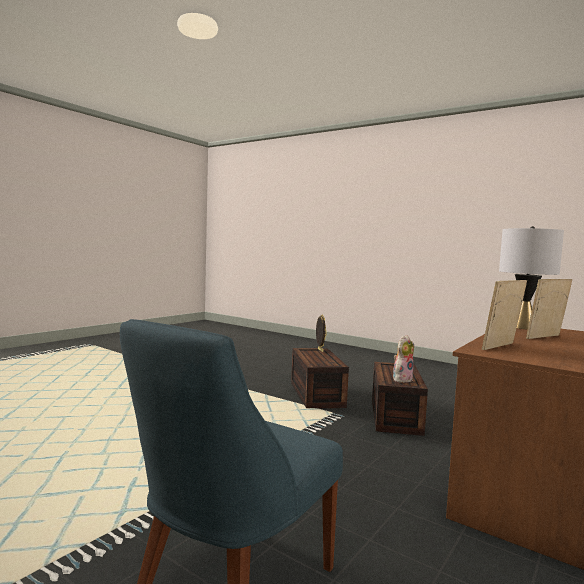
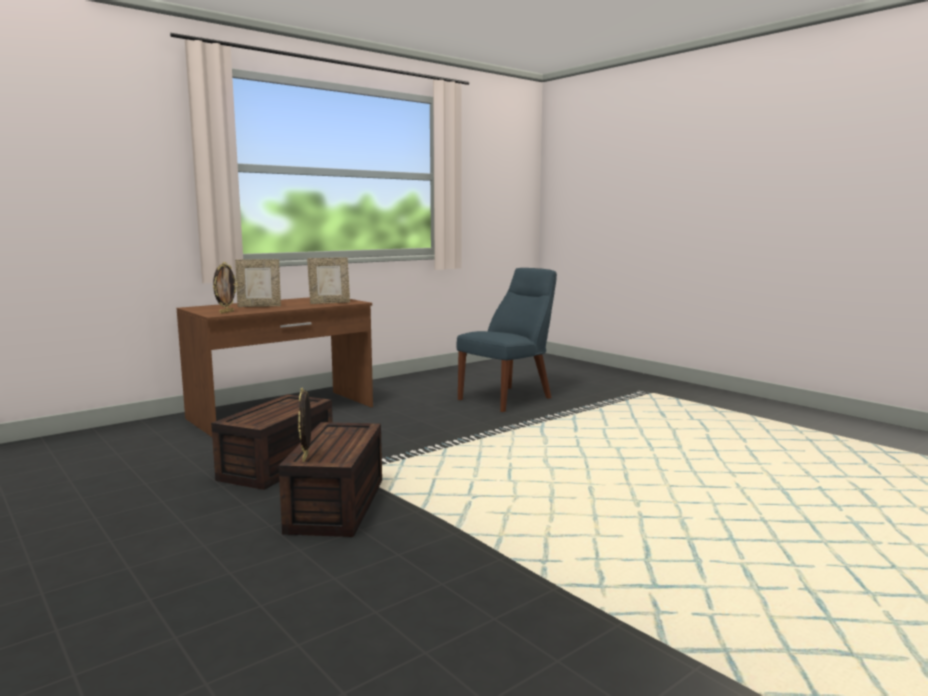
camera: 165 degrees left, 5 degrees up
plush toy [393,335,414,383] -> none
grey table lamp [499,226,564,330] -> picture frame [213,262,238,314]

